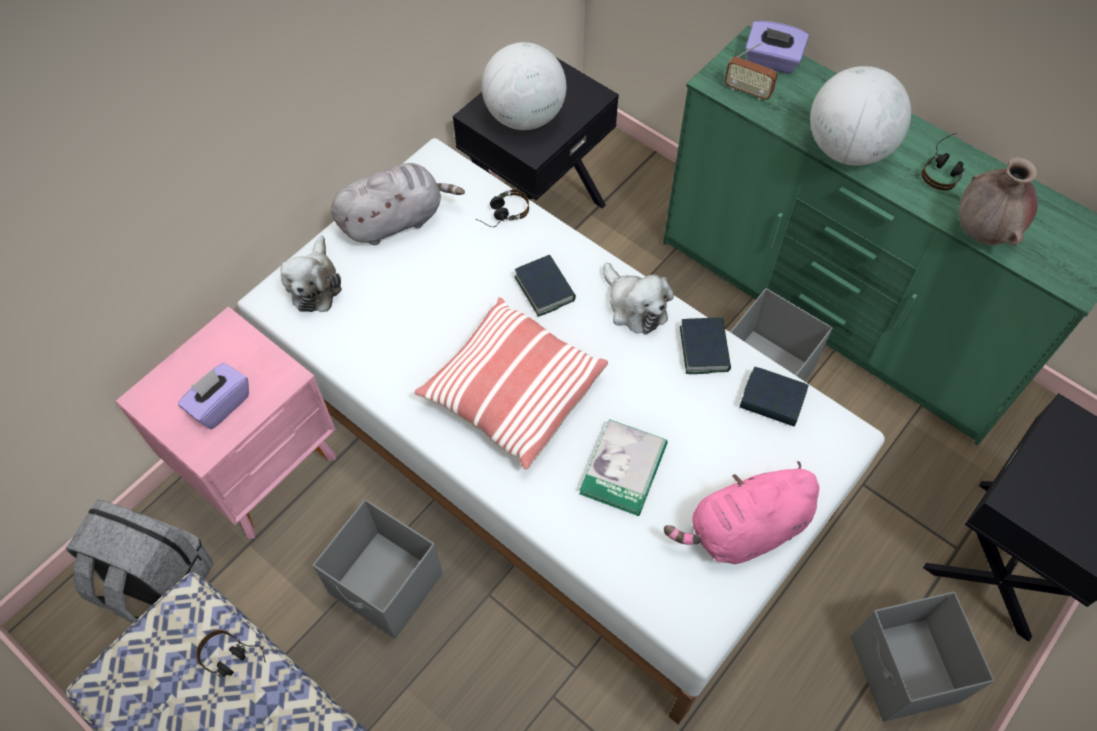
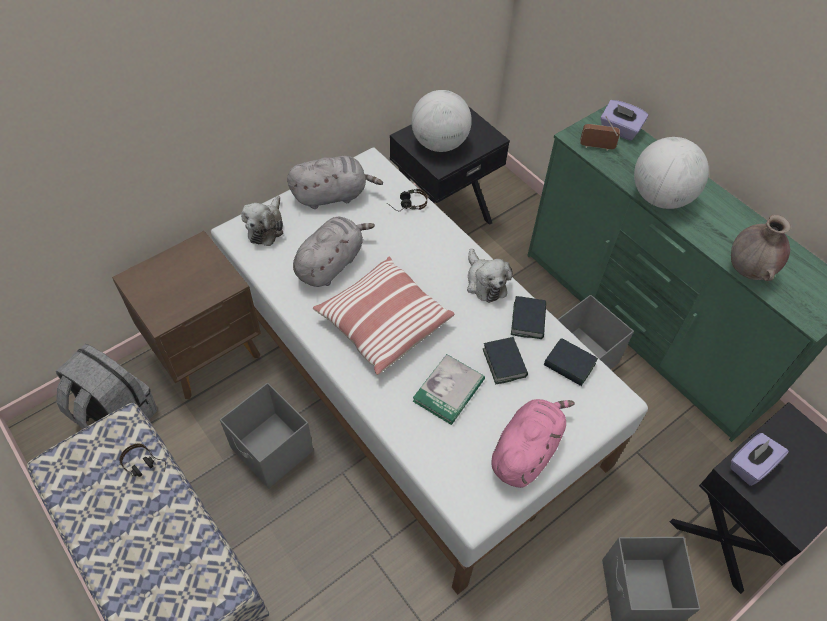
camera: 10 degrees right, 5 degrees down
pink nightstand [116,306,336,539] -> brown nightstand [112,231,261,399]
purple tissue box [178,363,249,429] -> purple tissue box moved to [730,433,789,486]
book [515,255,576,317] -> book moved to [483,337,528,384]
pink plush toy [664,461,819,564] -> pink plush toy turned 135 degrees clockwise [492,399,575,488]
radio [725,42,778,101] -> radio turned 150 degrees clockwise [580,116,620,151]
headphones [921,133,965,191] -> none
none -> grey plush toy [293,217,375,287]

